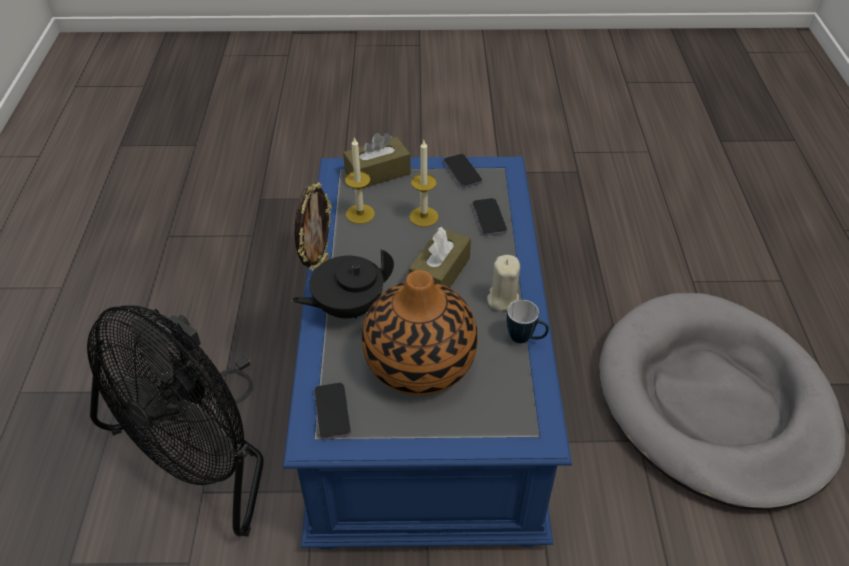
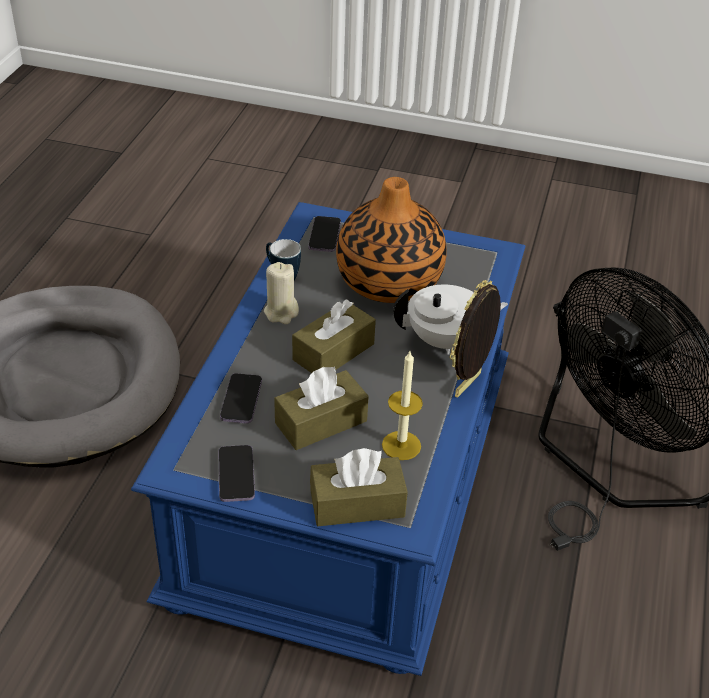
camera: 165 degrees left, 5 degrees down
black teapot [292,249,394,319] -> white teapot [393,285,508,355]
phone [314,383,351,440] -> phone moved to [308,216,341,252]
candle [409,141,439,227] -> brown tissue box [274,367,369,450]

